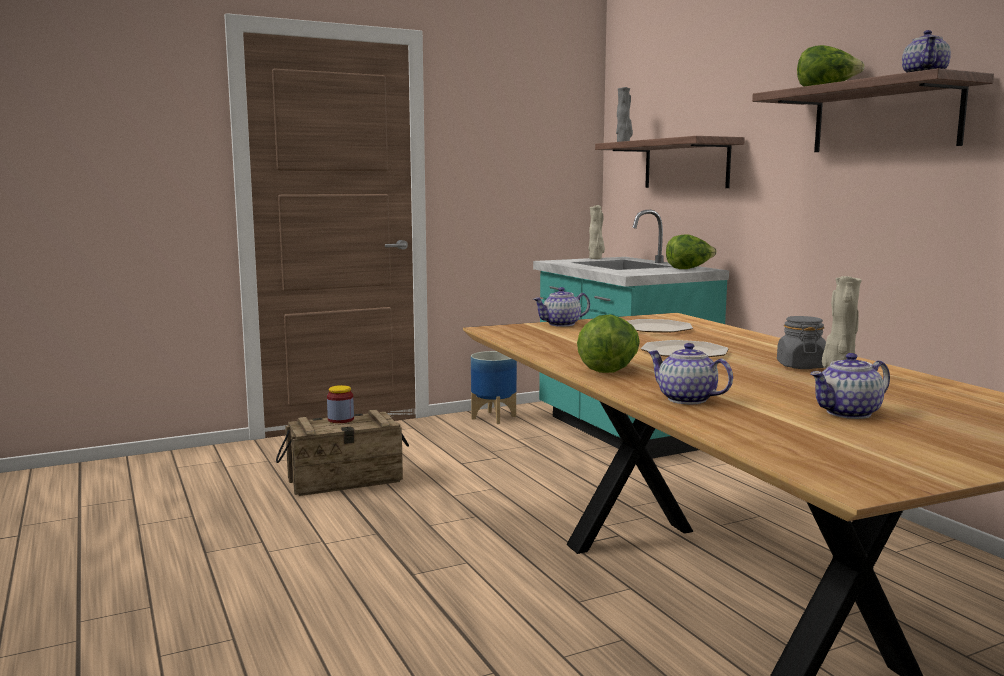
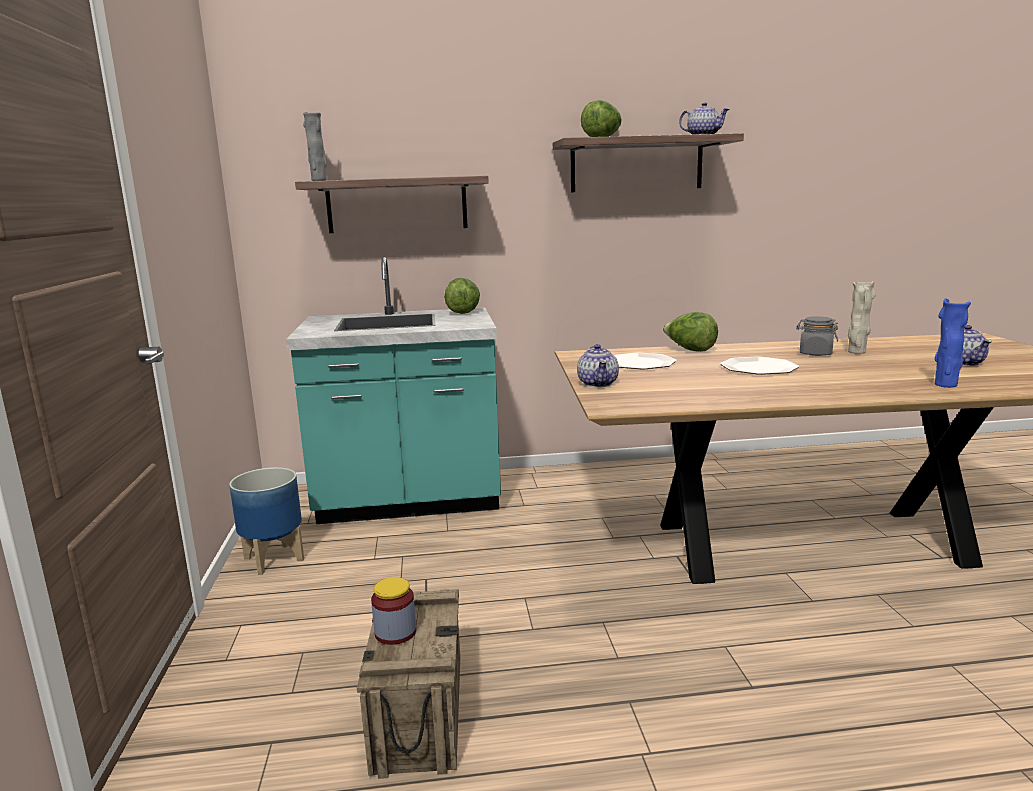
camera: 70 degrees left, 5 degrees up
lettuce [577,315,640,373] -> lettuce moved to [663,312,718,352]
beige vase [588,205,605,259] -> none
teapot [648,343,733,404] -> blue vase [935,298,971,388]

